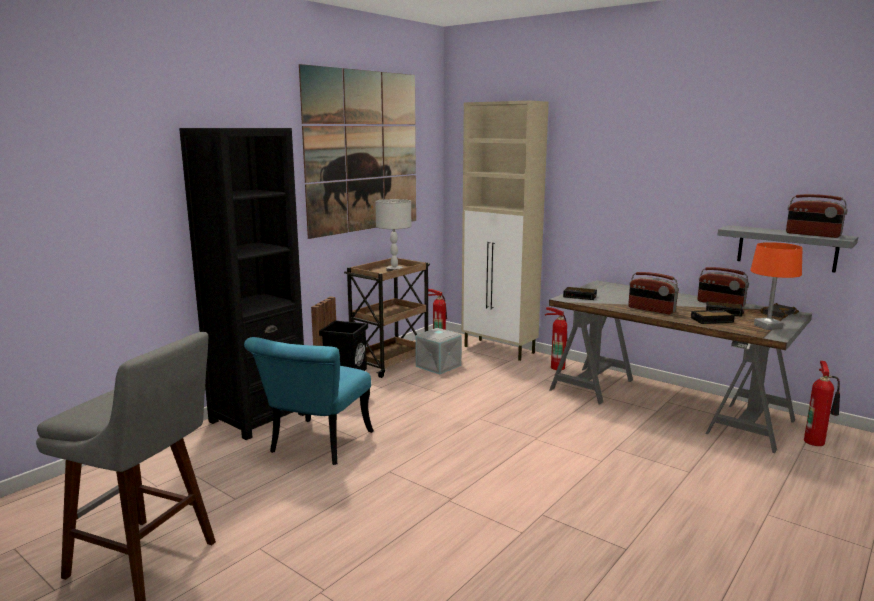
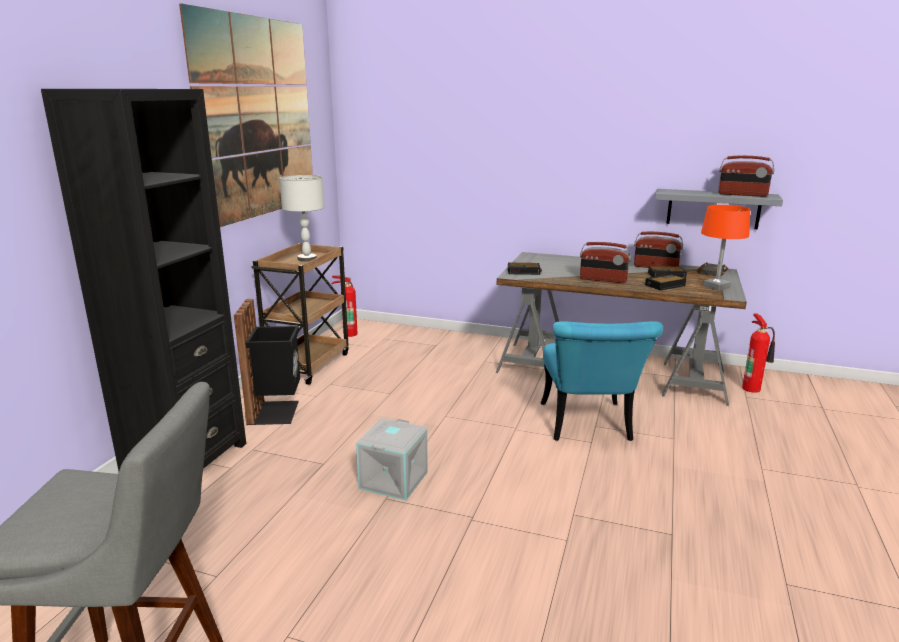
camera: 20 degrees left, 5 degrees up
turquoise chair [244,337,374,465] -> turquoise chair moved to [541,321,663,441]
grey storage box [415,328,462,374] -> grey storage box moved to [356,418,428,501]
beige cabinet [461,101,549,361] -> none
fire extinguisher [545,307,567,370] -> none

